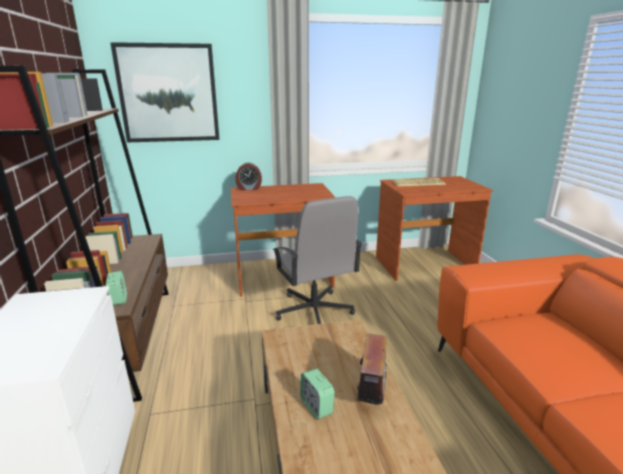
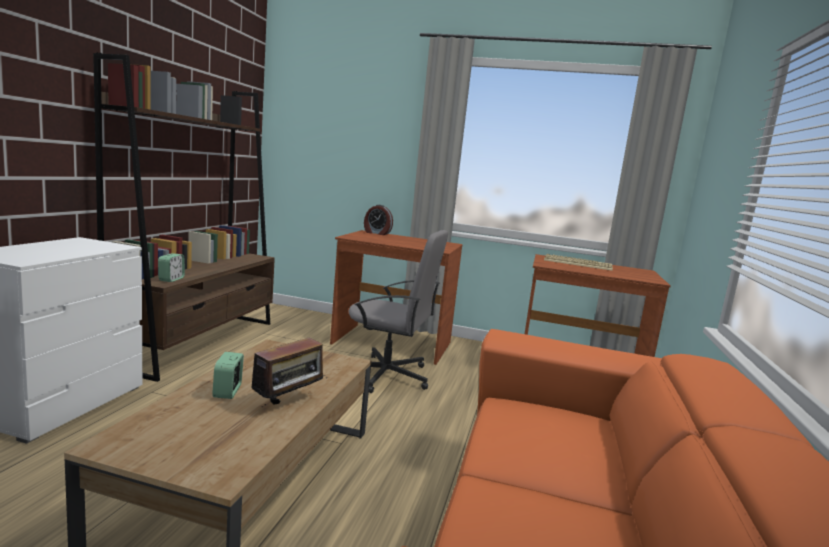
camera: 25 degrees right, 10 degrees down
picture [110,42,219,142] -> none
grey office chair [272,196,363,324] -> grey office chair turned 75 degrees counterclockwise [348,230,448,393]

